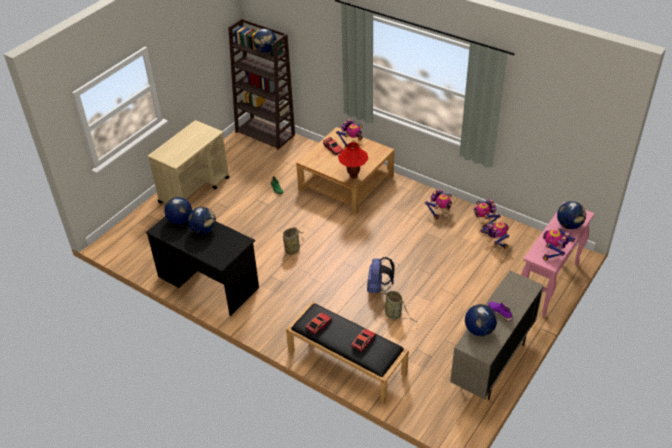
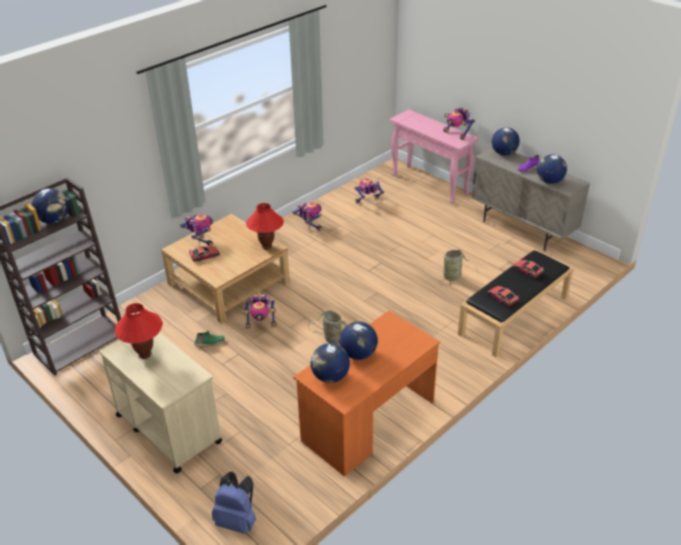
camera: 80 degrees left, 5 degrees down
black desk [146,216,259,316] -> orange desk [293,311,440,477]
blue backpack [367,257,395,293] -> blue backpack moved to [212,471,256,534]
toy robot [474,199,501,228] -> toy robot moved to [243,294,276,329]
globe [557,201,586,229] -> globe moved to [492,128,520,155]
none -> red table lamp [114,303,163,359]

